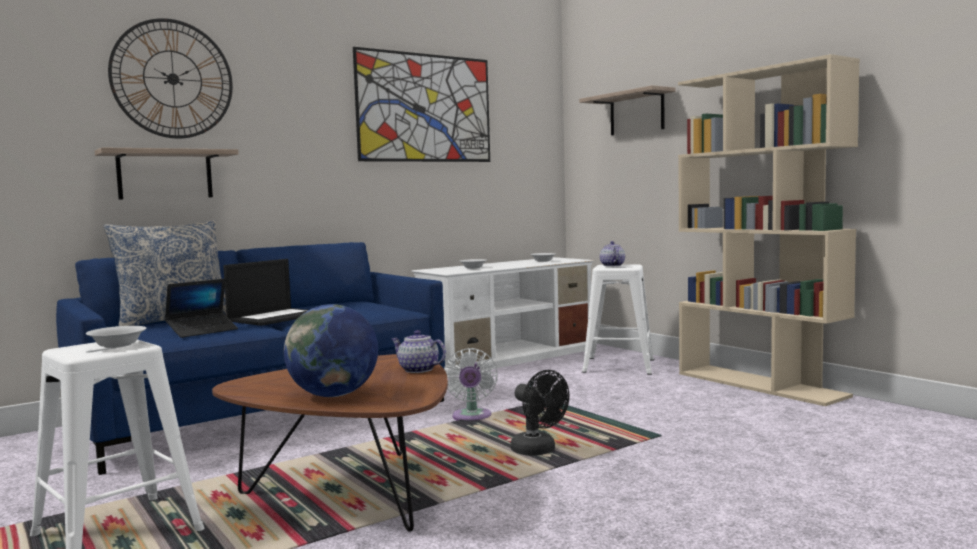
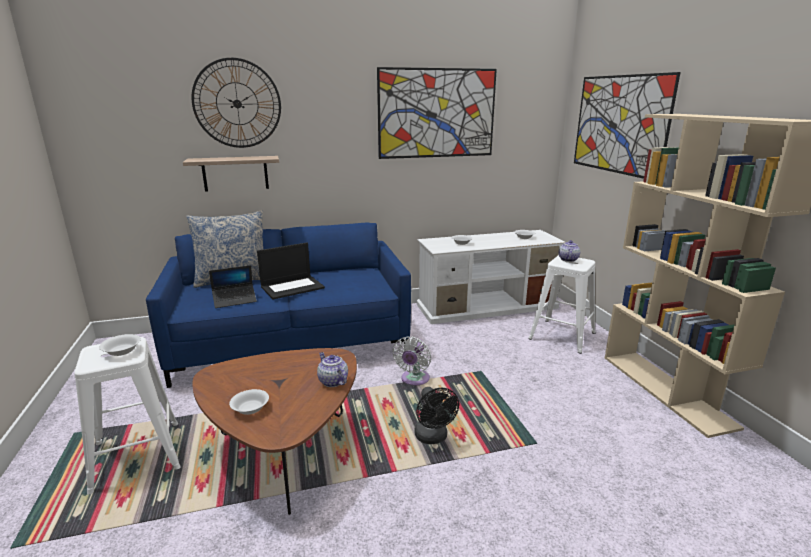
camera: 20 degrees right, 15 degrees up
globe [284,304,378,397] -> white bowl [229,389,269,415]
shelf [579,85,676,135] -> picture [574,72,681,179]

